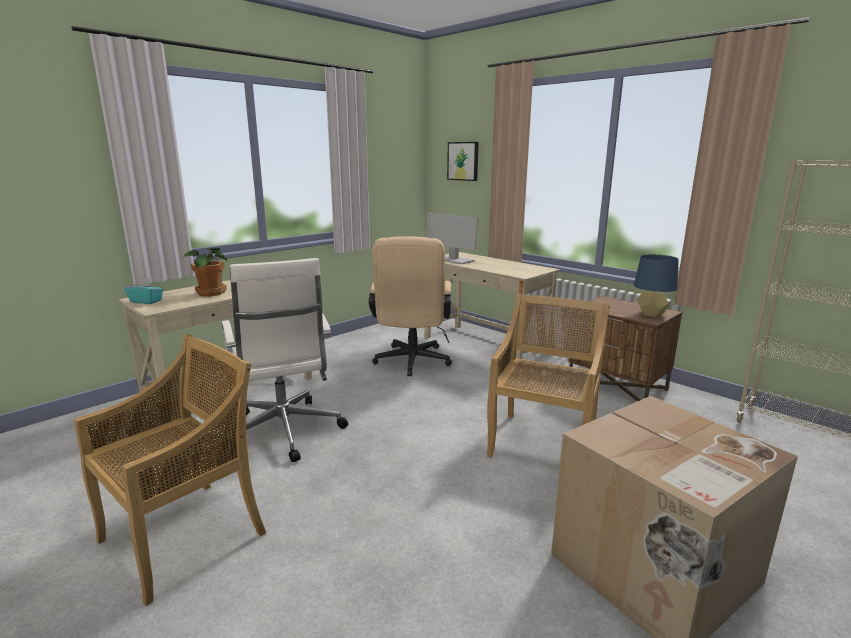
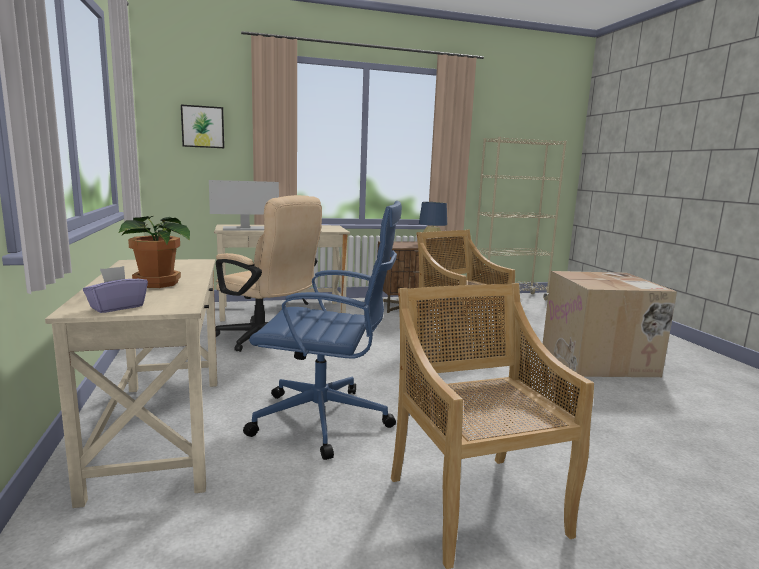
camera: 60 degrees left, 5 degrees down
turquoise tissue box [125,278,164,304] -> purple tissue box [83,266,148,313]
white office chair [222,258,348,462] -> blue office chair [243,201,402,460]

